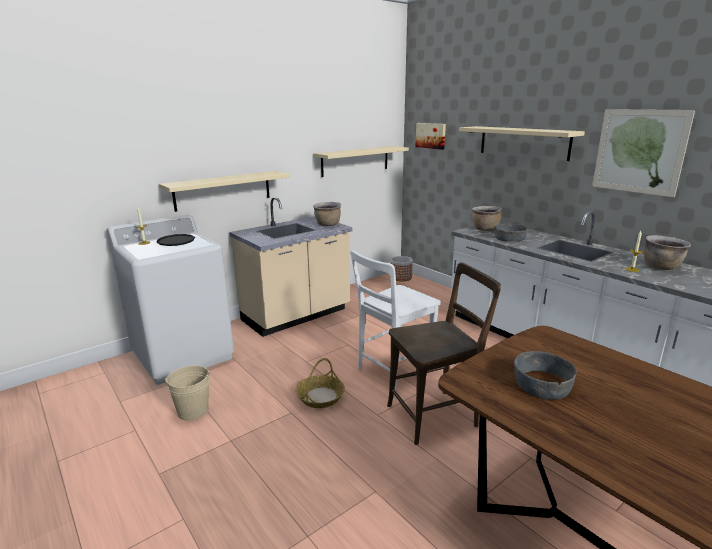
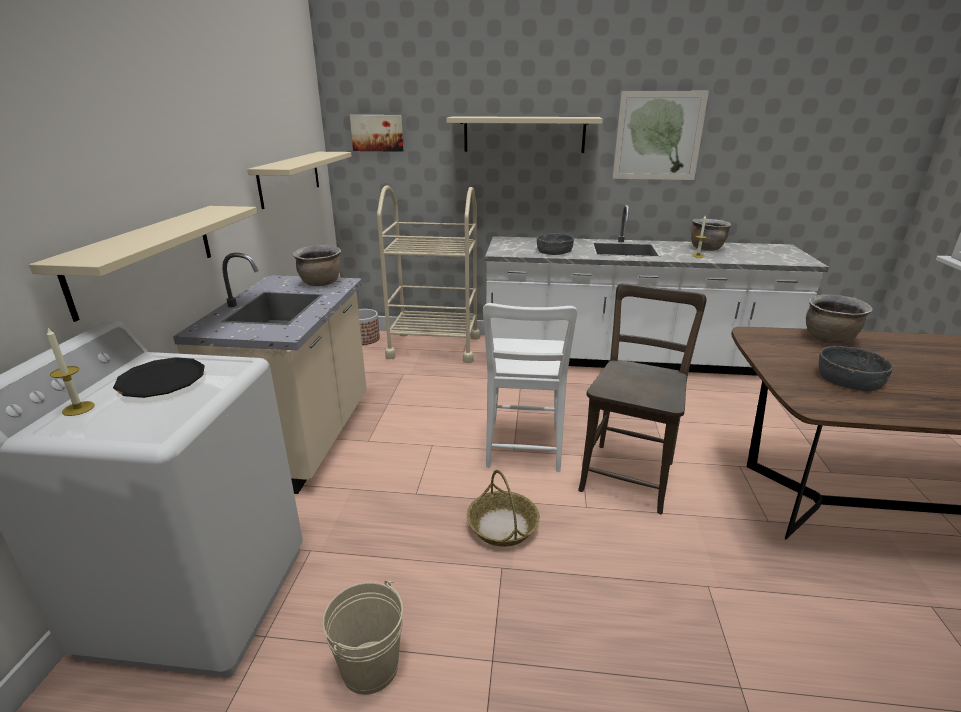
camera: 45 degrees left, 5 degrees up
brown cooking pot [472,206,502,231] -> brown cooking pot moved to [806,295,872,344]
none -> beige cart [377,186,480,363]

